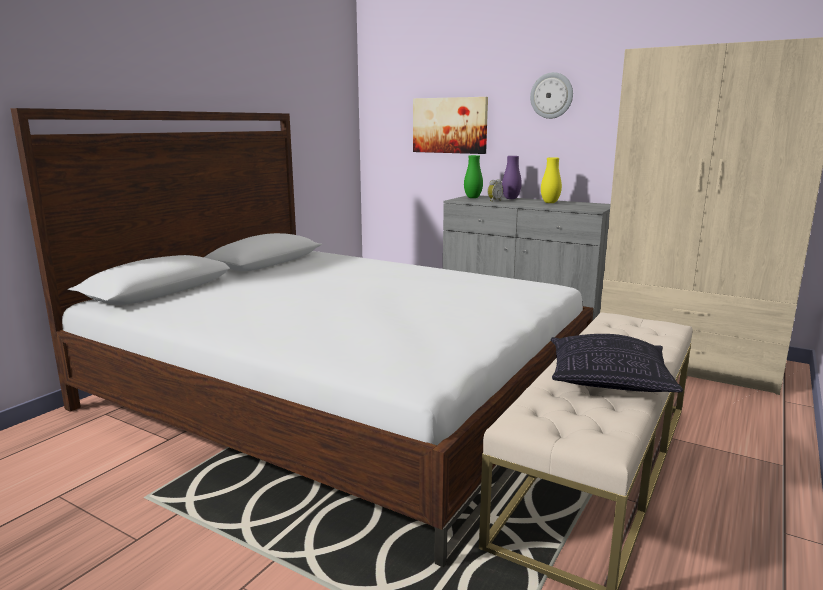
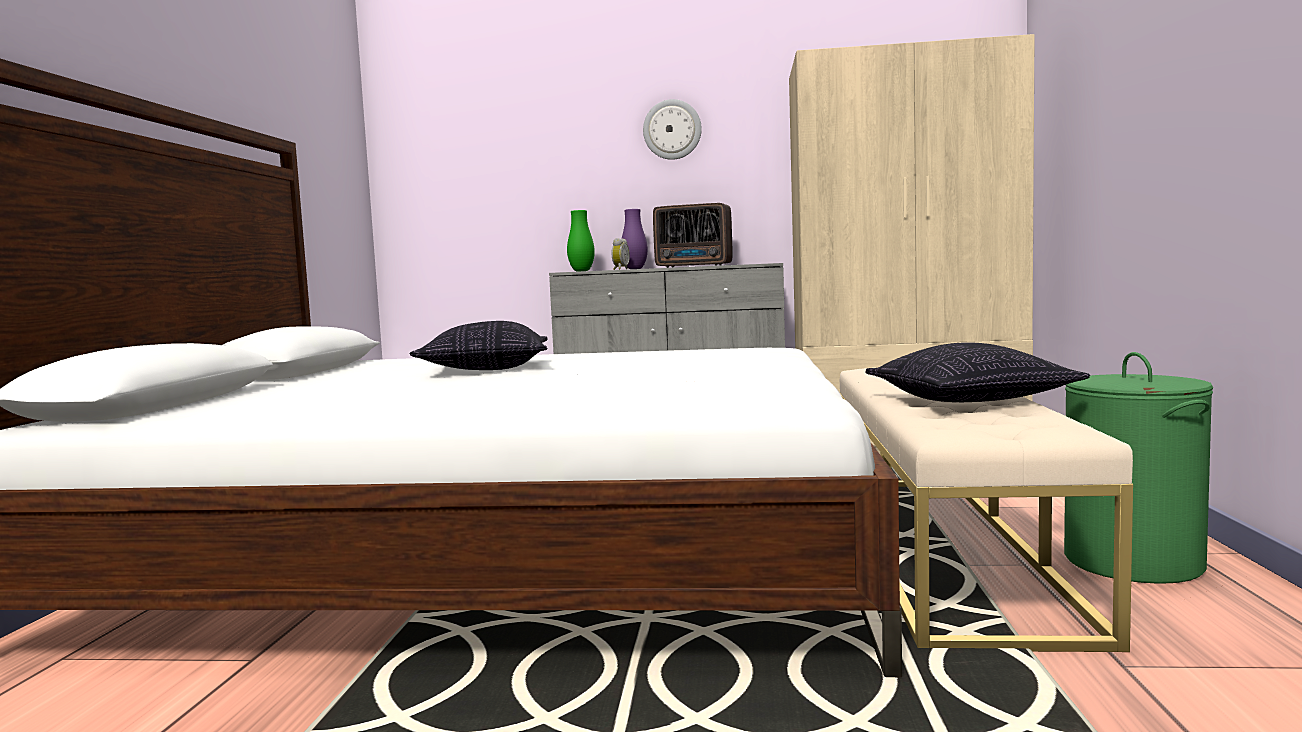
camera: 25 degrees left, 10 degrees down
picture [413,97,488,154] -> none
yellow vase [541,157,562,203] -> radio [653,203,732,268]
none -> pillow [410,321,548,370]
none -> green laundry basket [1064,352,1213,584]

